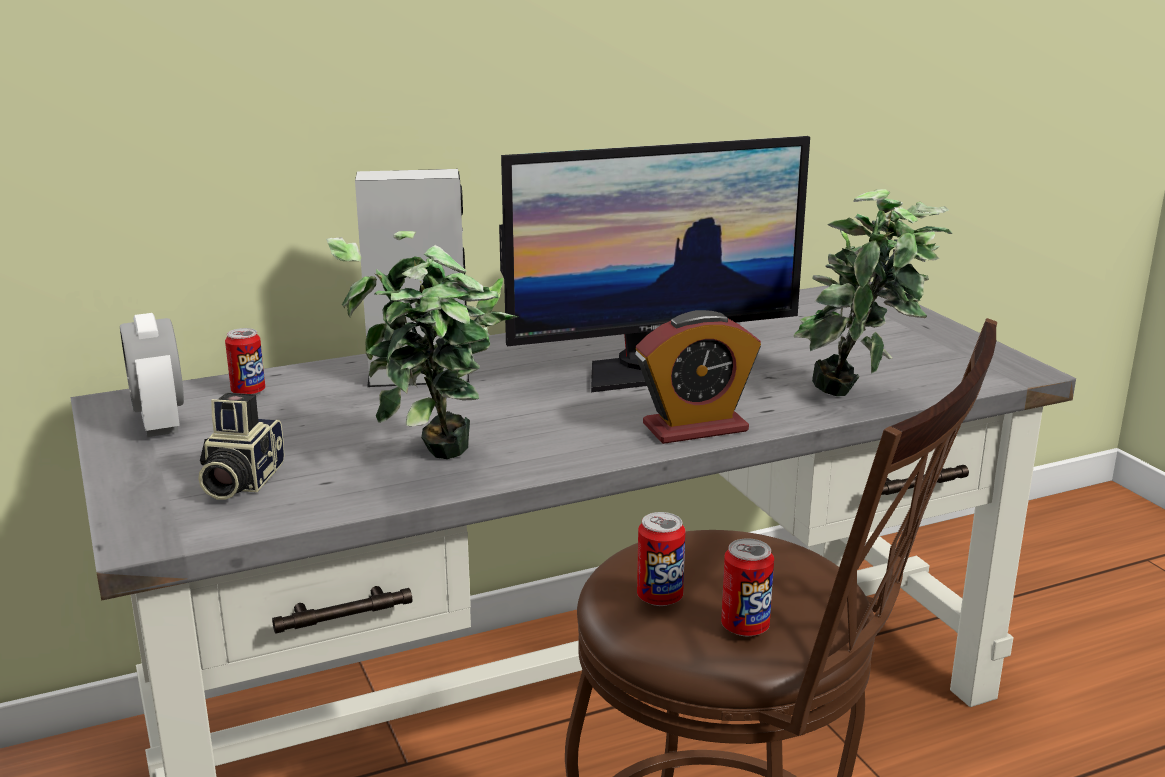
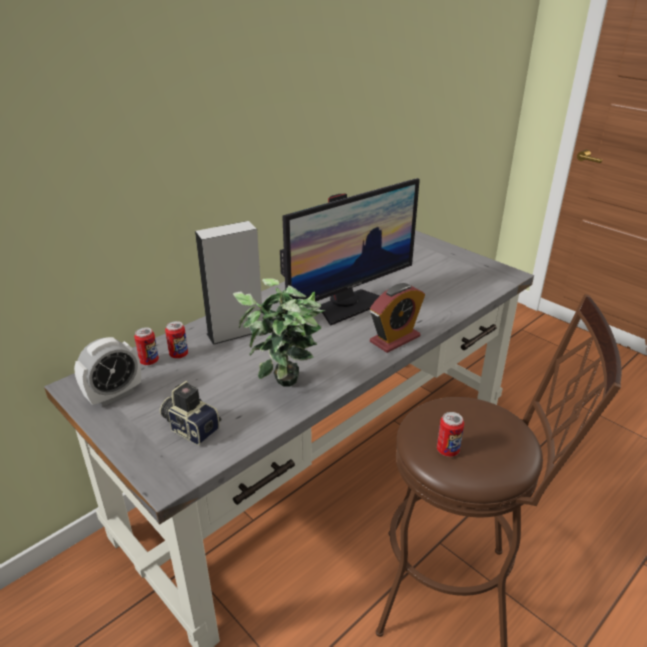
camera: 20 degrees left, 10 degrees up
alarm clock [120,313,184,437] -> alarm clock turned 90 degrees counterclockwise [74,337,141,407]
camera [198,393,285,500] -> camera turned 135 degrees clockwise [160,381,221,445]
can [721,538,774,636] -> can moved to [165,321,188,359]
potted plant [794,189,952,396] -> none

